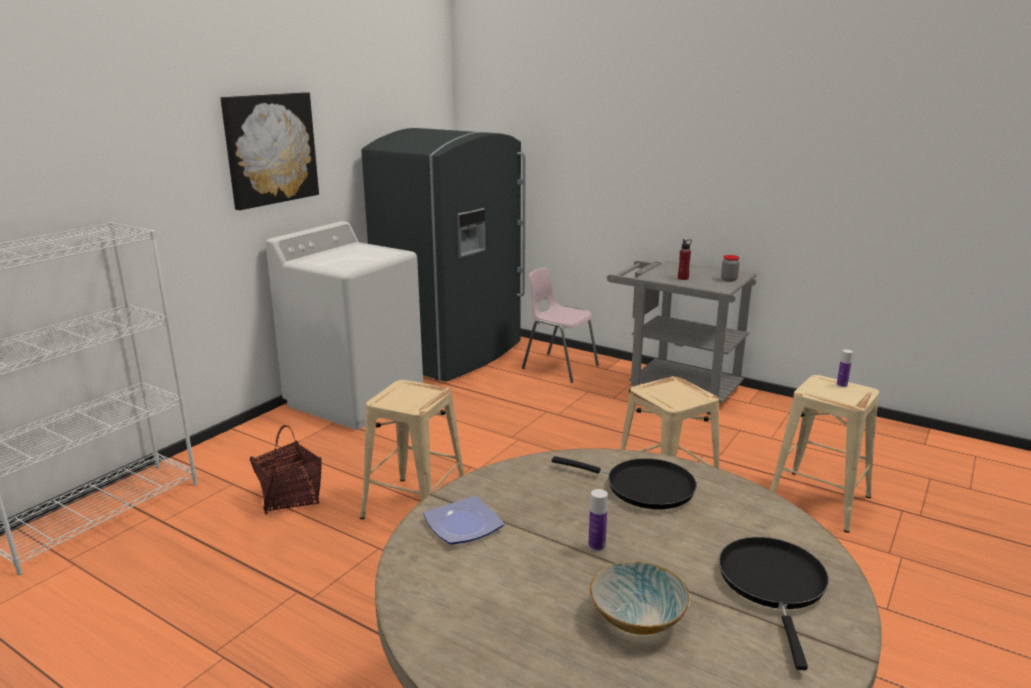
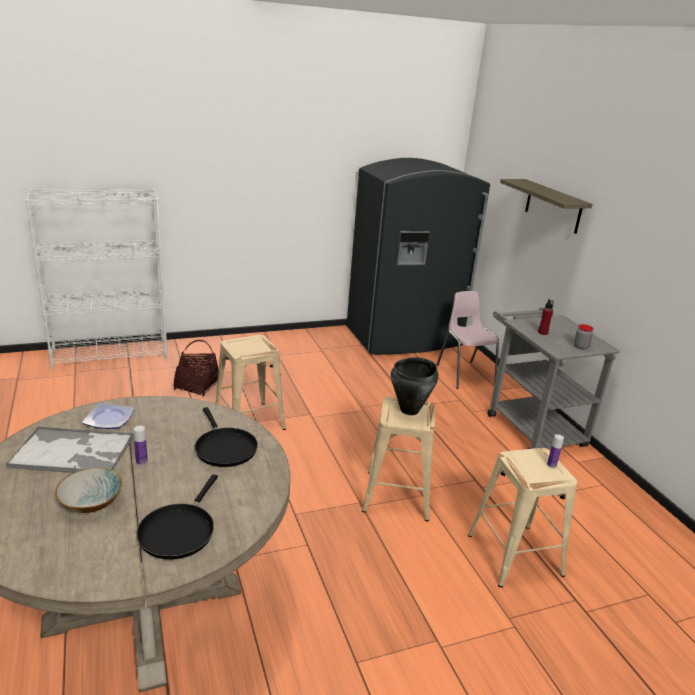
camera: 35 degrees right, 5 degrees up
picture [221,92,319,210] -> none
white washing machine [266,221,423,430] -> none
black frying pan [719,537,829,670] -> black frying pan turned 150 degrees clockwise [136,474,218,560]
none -> tray [6,426,134,473]
none -> black cooking pot [391,358,438,415]
none -> shelf [500,179,593,234]

